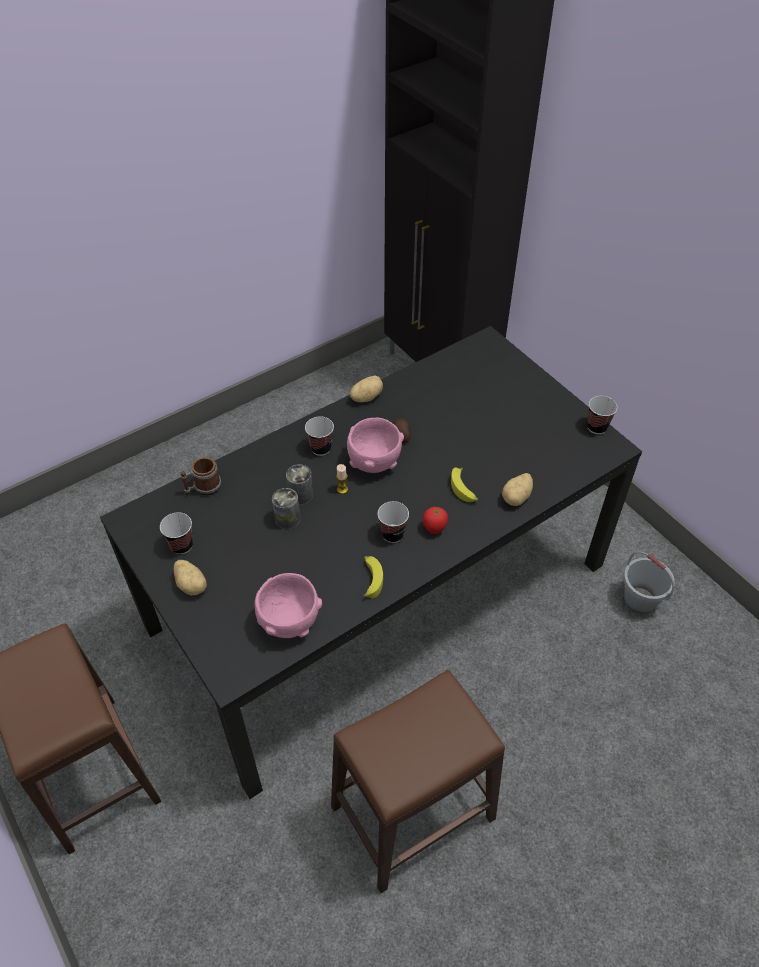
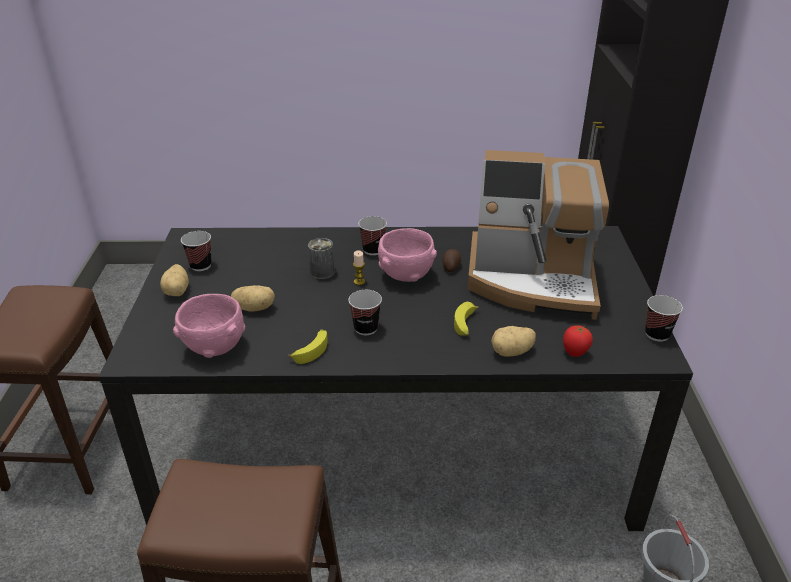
camera: 35 degrees right, 15 degrees down
mug [181,457,221,495] -> none
can [272,488,300,529] -> none
potato [350,375,383,402] -> potato moved to [231,285,275,312]
tomato [423,507,448,534] -> tomato moved to [563,325,593,357]
none -> coffee machine [468,150,609,320]

